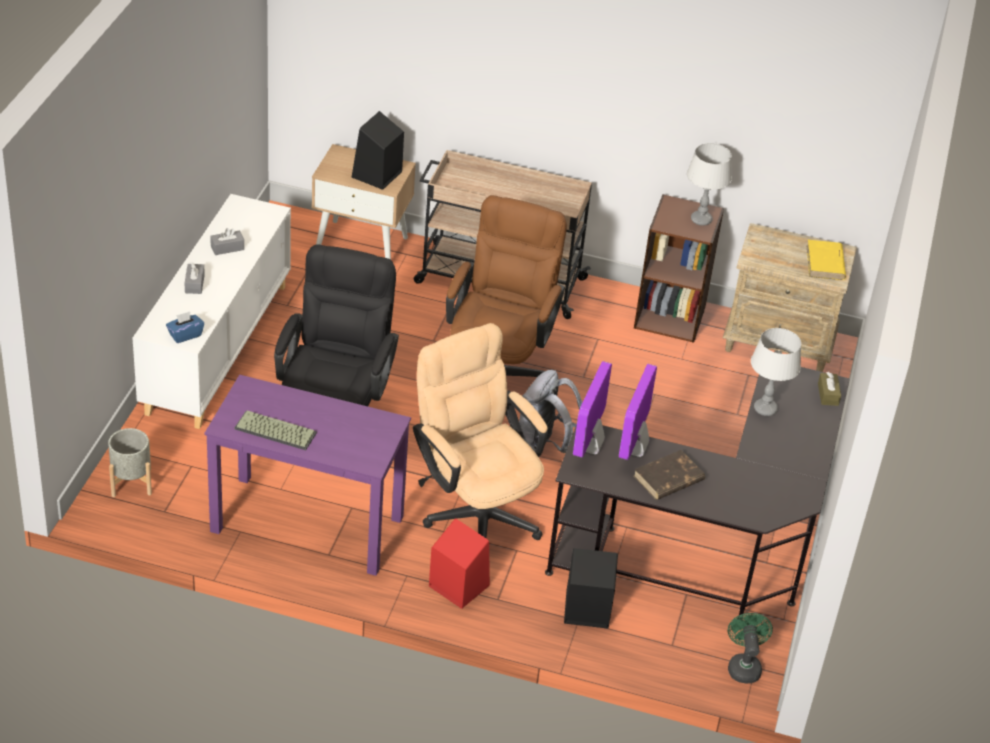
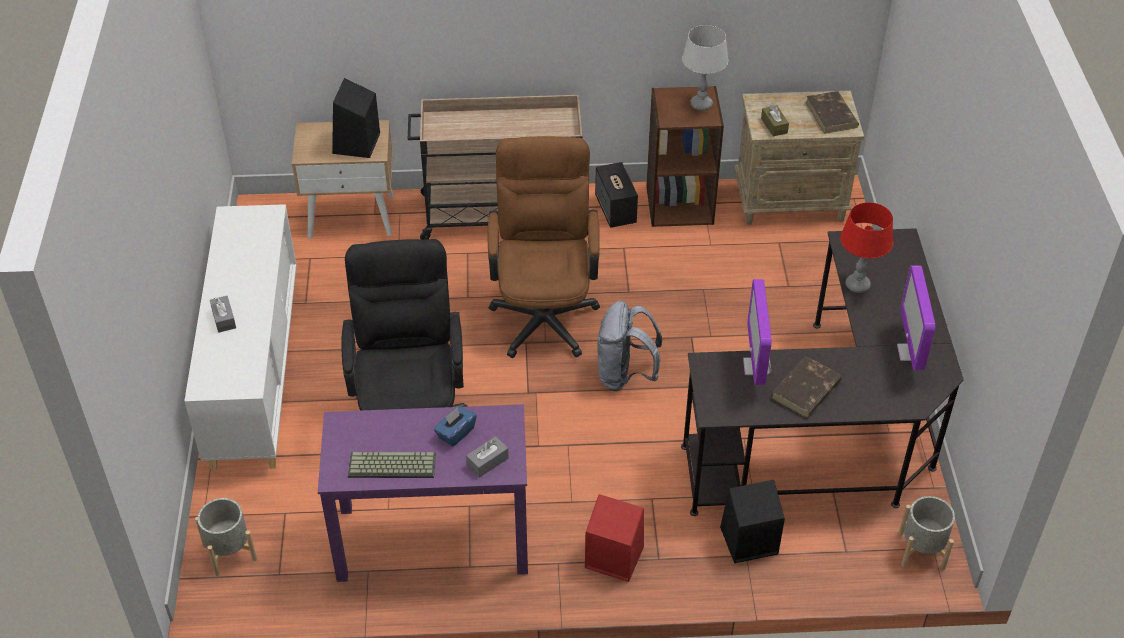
camera: 15 degrees left, 5 degrees up
blue tissue box [166,312,204,343] -> blue tissue box moved to [434,407,477,447]
grey tissue box [210,228,244,255] -> grey tissue box moved to [466,436,509,478]
beige office chair [413,323,548,540] -> none
monitor [573,361,612,458] -> monitor moved to [897,265,935,370]
green fan [728,613,773,683] -> grey planter [899,496,955,570]
grey table lamp [751,328,801,416] -> red table lamp [840,202,893,293]
yellow book [807,240,846,280] -> brown book [805,91,859,134]
brown tissue box [818,372,841,406] -> brown tissue box moved to [761,105,789,136]
none -> speaker [595,162,638,228]

